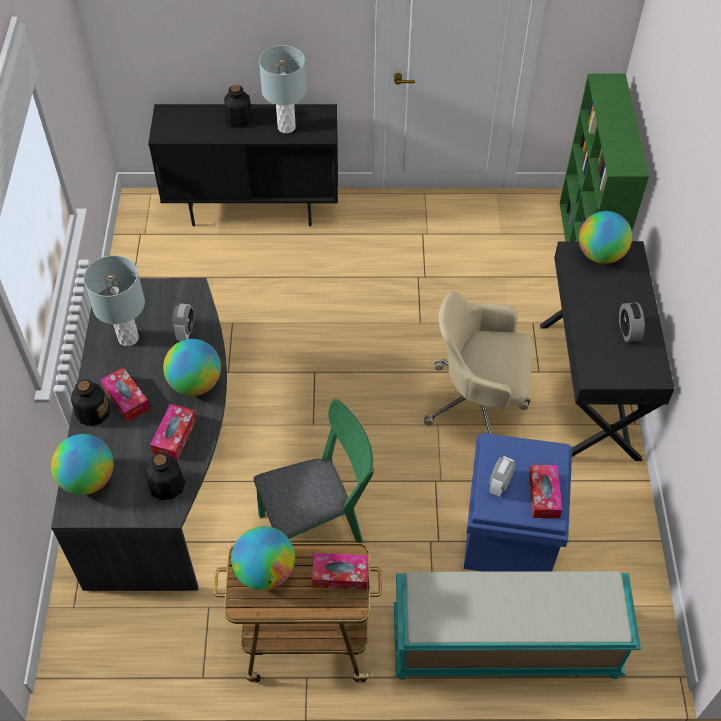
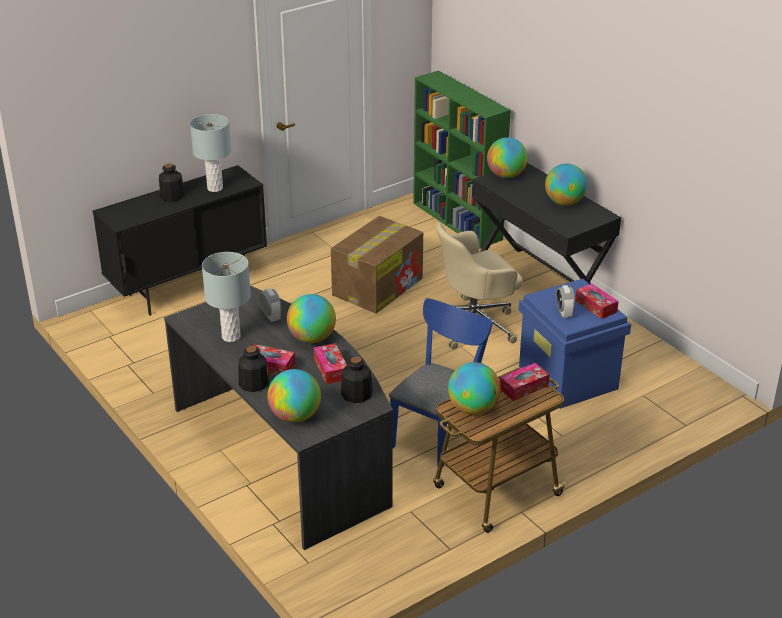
camera: 35 degrees left, 20 degrees down
green chair [254,399,374,543] -> blue chair [389,298,493,468]
turquoise bench [394,571,641,679] -> none
alarm clock [619,302,645,342] -> globe [545,163,587,206]
none -> cardboard box [331,216,423,313]

